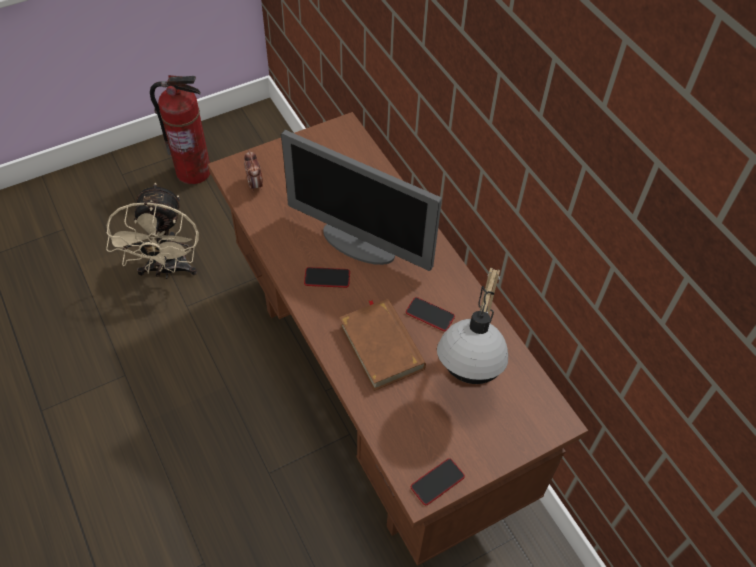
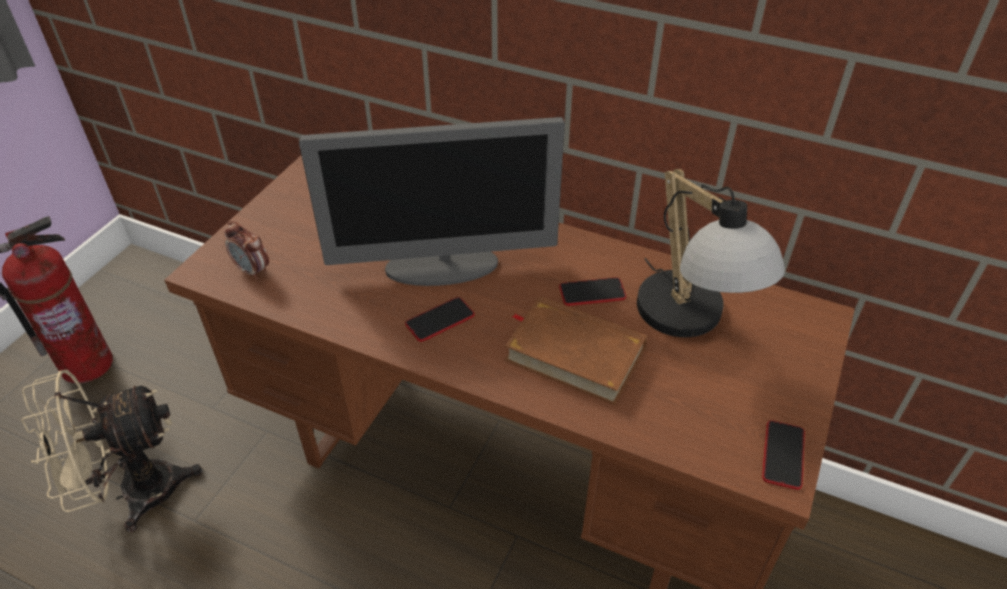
camera: 35 degrees left, 10 degrees down
beige fan [106,183,199,279] -> beige fan turned 105 degrees clockwise [21,370,203,533]

